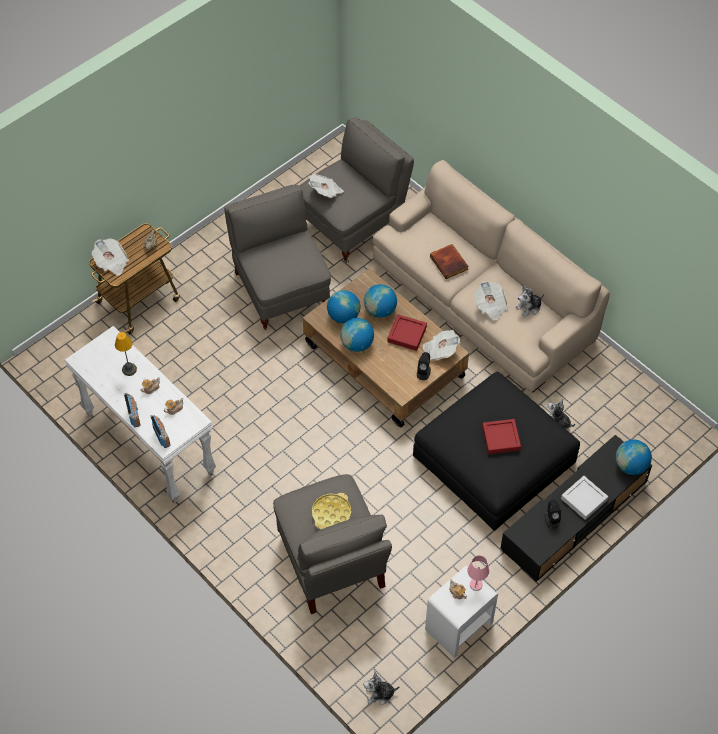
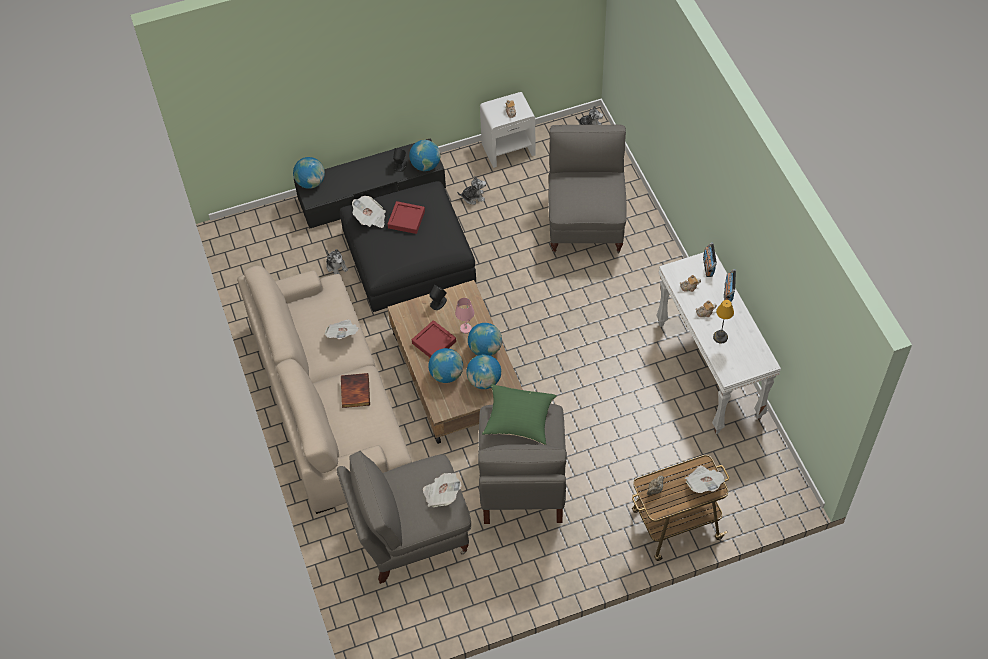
camera: 155 degrees left, 0 degrees up
yellow tray [312,493,351,530] -> none
newspaper [422,330,460,361] -> newspaper moved to [352,196,386,228]
pink table lamp [467,556,489,591] -> pink table lamp moved to [455,298,474,334]
plush toy [516,285,544,317] -> plush toy moved to [457,176,486,205]
grey tray [561,476,608,520] -> none
none -> globe [409,140,441,171]
none -> green pillow [482,384,557,445]

